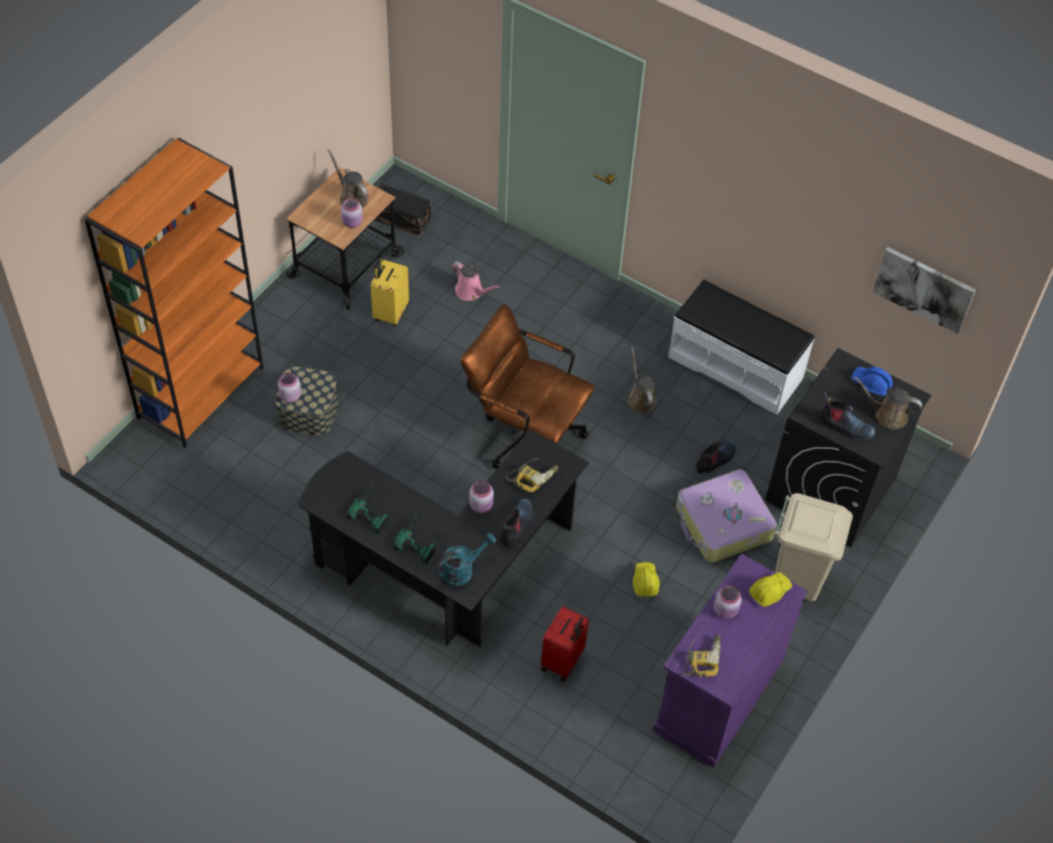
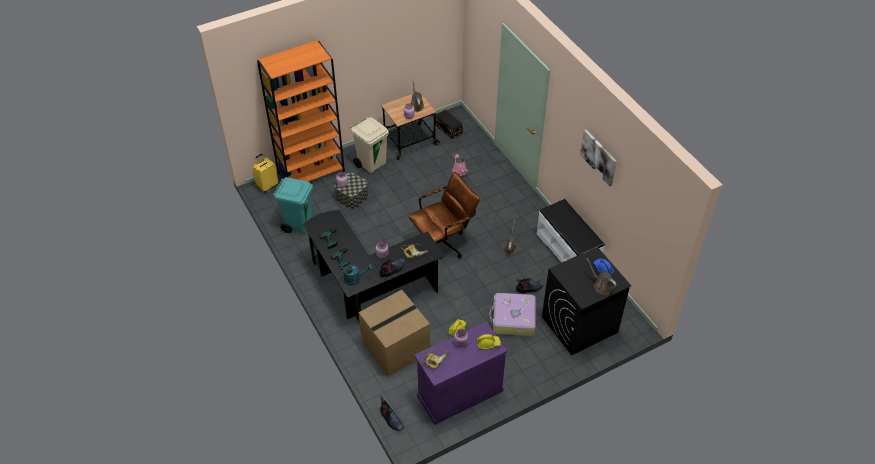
camera: 30 degrees right, 5 degrees down
yellow suitcase [371,256,409,326] -> yellow suitcase moved to [252,154,279,192]
brown office chair [460,304,595,469] -> brown office chair turned 90 degrees clockwise [408,172,480,258]
red suitcase [541,606,589,681] -> cardboard box [358,290,430,376]
beige trash can [775,493,853,601] -> beige trash can moved to [351,117,389,173]
boot [819,391,875,440] -> boot moved to [380,396,404,431]
picture [873,247,976,334] -> picture moved to [580,129,617,186]
none -> turquoise trash can [273,177,313,233]

